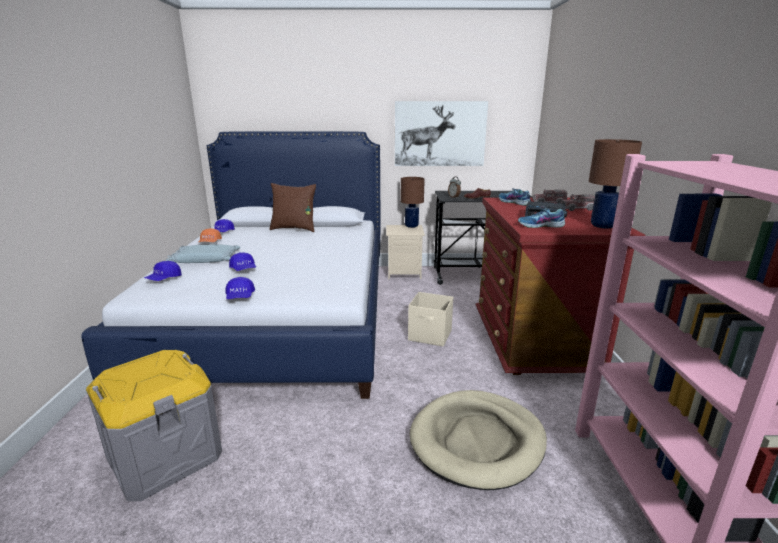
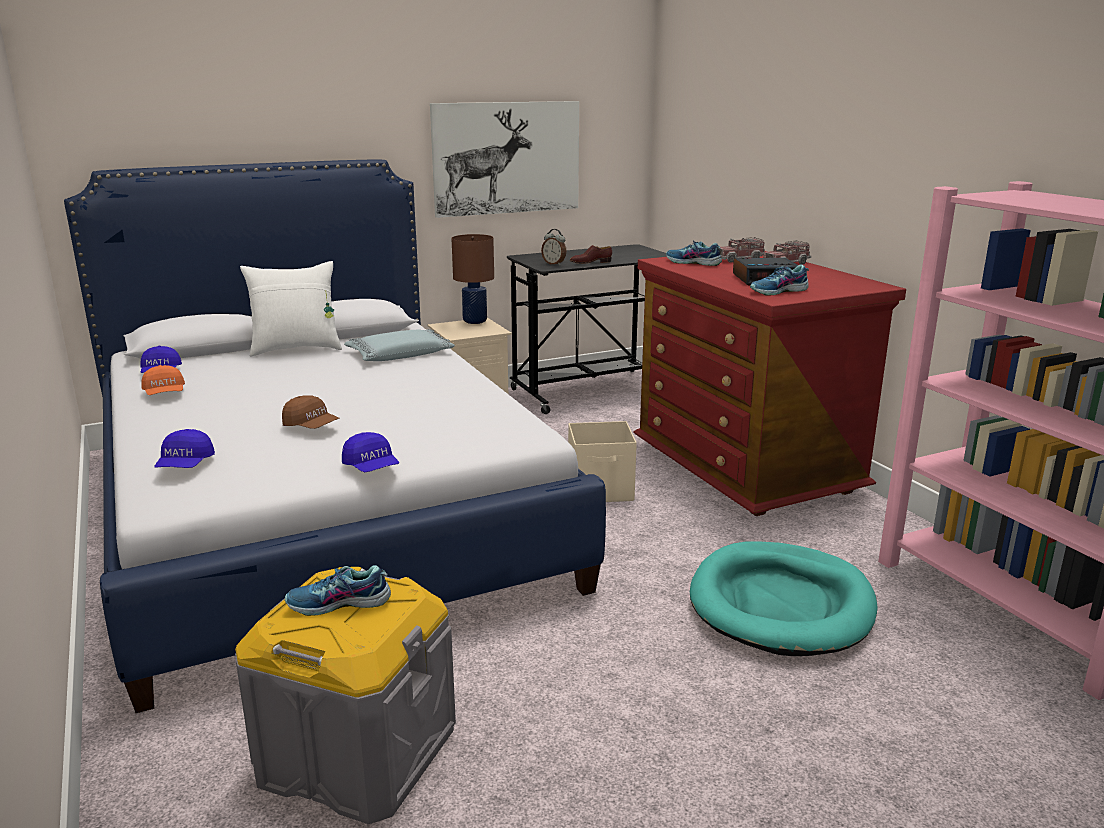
camera: 25 degrees left, 0 degrees up
blue pillow [165,245,240,263] -> blue pillow moved to [344,329,455,361]
blue cap [229,252,256,271] -> brown cap [282,395,340,429]
brown pillow [269,183,316,232] -> white pillow [240,261,342,356]
beige dog bed [409,390,547,490] -> turquoise dog bed [690,541,878,656]
brown table lamp [589,139,642,229] -> none
none -> shoe [285,565,391,616]

